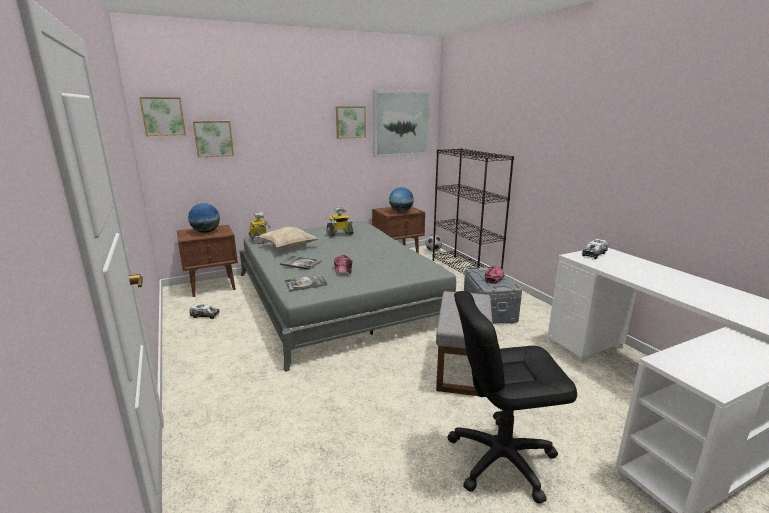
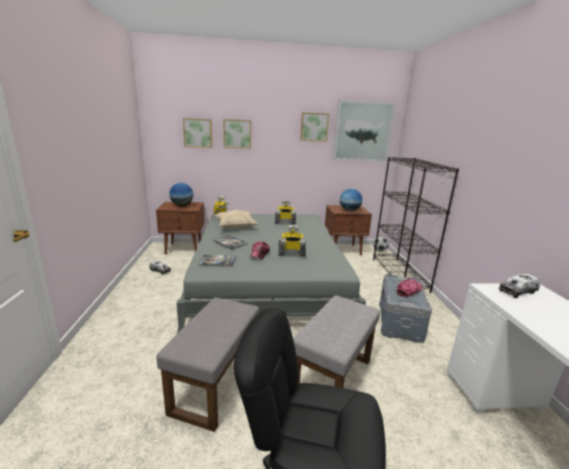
camera: 20 degrees right, 0 degrees up
picture [139,97,186,136] -> picture moved to [223,119,251,149]
none -> grey ottoman [156,297,259,432]
none -> toy robot [279,224,306,256]

